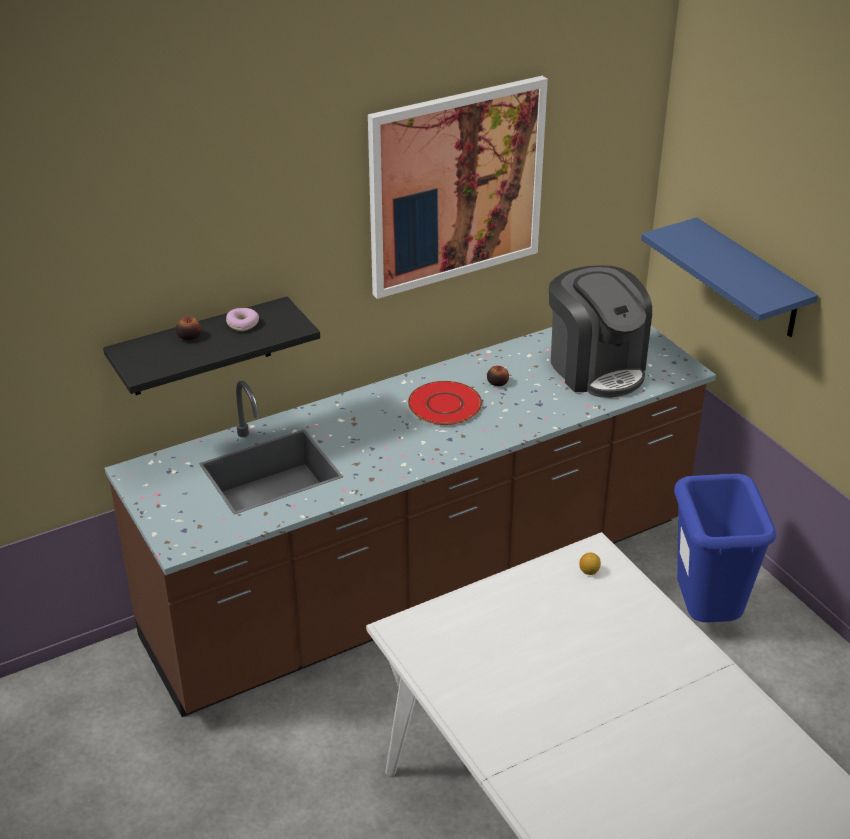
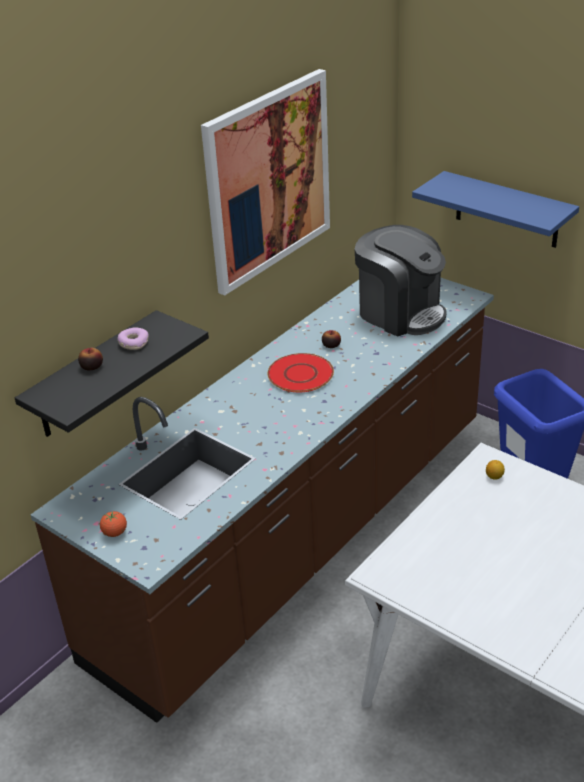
camera: 20 degrees left, 0 degrees up
none -> tomato [100,511,127,537]

